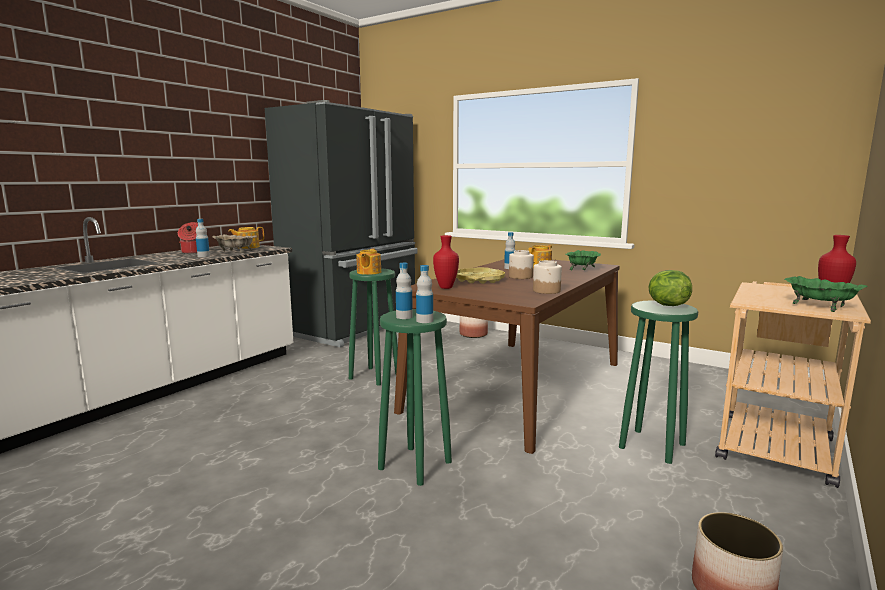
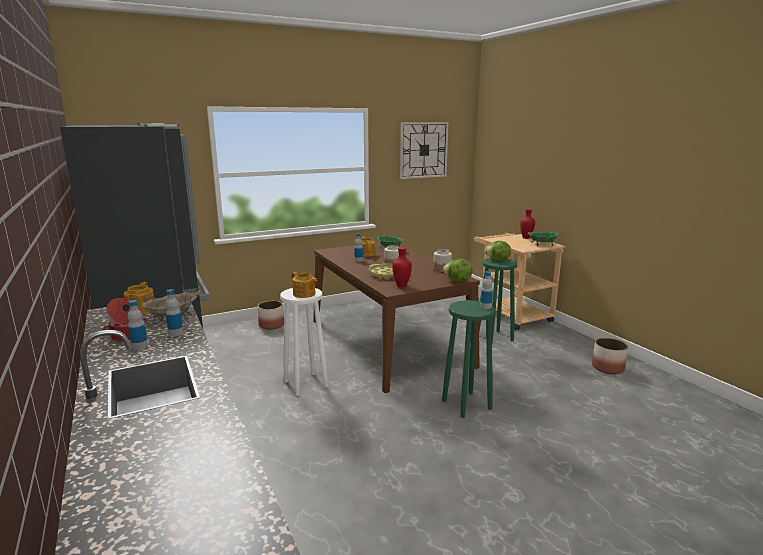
camera: 60 degrees left, 5 degrees up
green stool [349,268,398,386] -> white stool [280,288,328,396]
bottle [396,263,413,319] -> bottle moved to [127,300,148,350]
none -> wall clock [400,122,449,179]
none -> lettuce [443,259,472,282]

